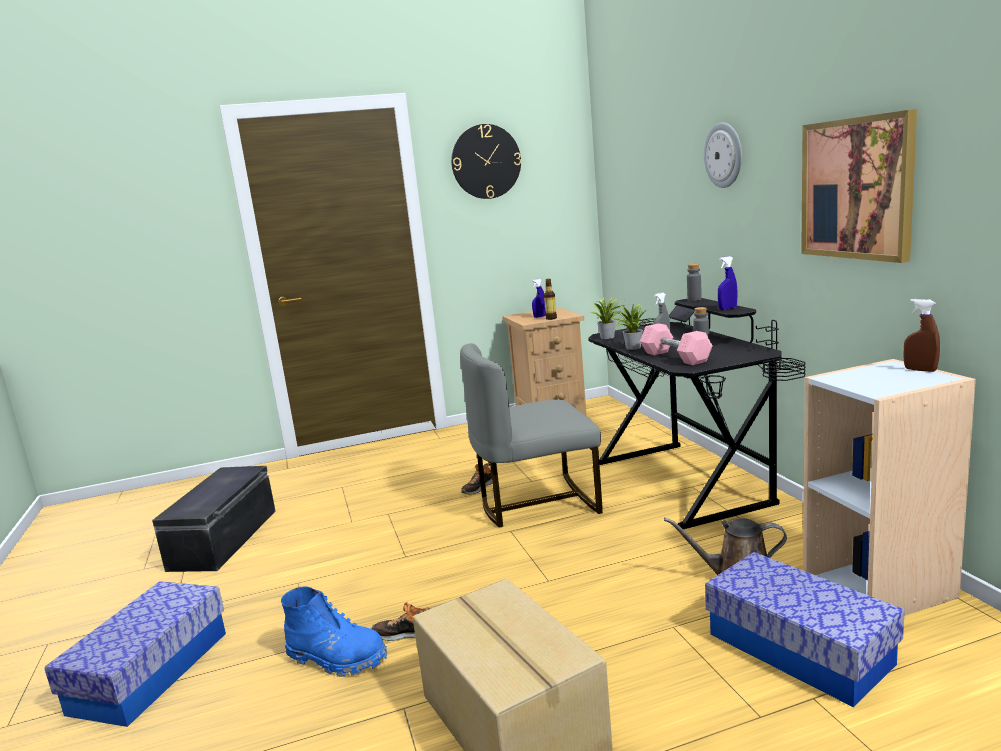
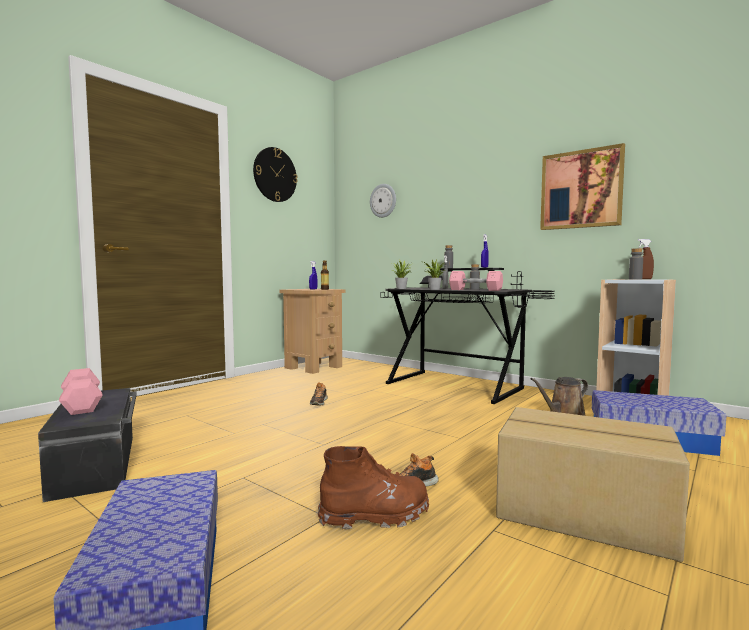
camera: 35 degrees left, 10 degrees down
blue boot [281,586,387,677] -> brown boot [318,446,429,529]
grey chair [460,343,603,528] -> none
wall clock [704,122,742,188] -> wall clock moved to [370,184,396,218]
none -> pink dumbbell [59,368,103,415]
none -> grey bottle [629,248,643,279]

